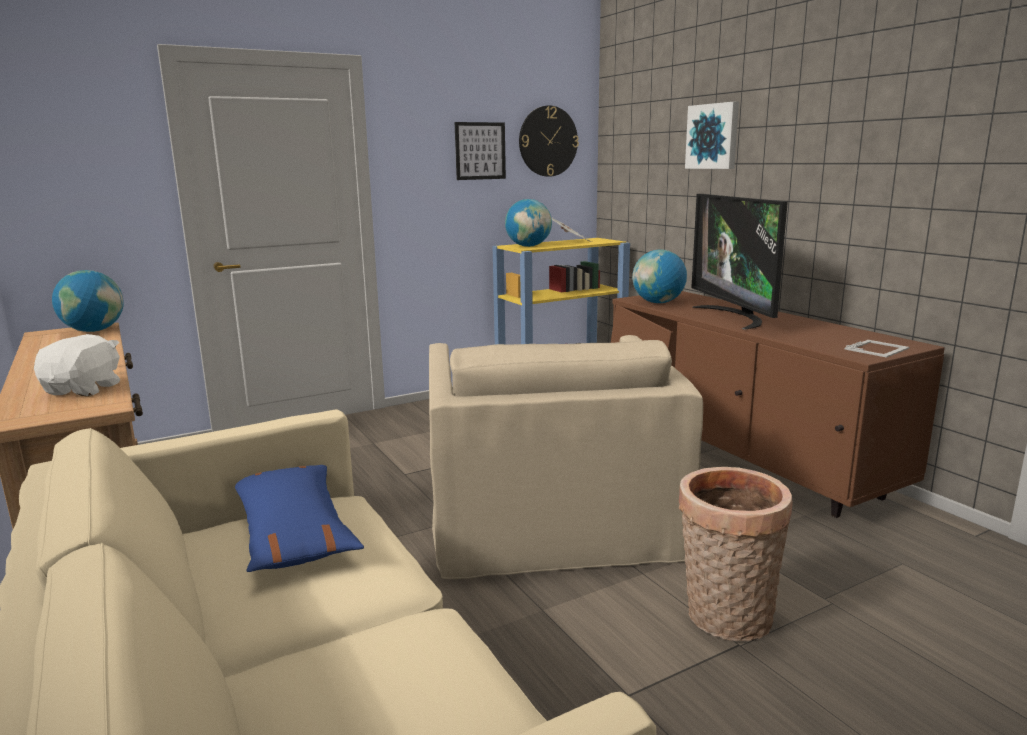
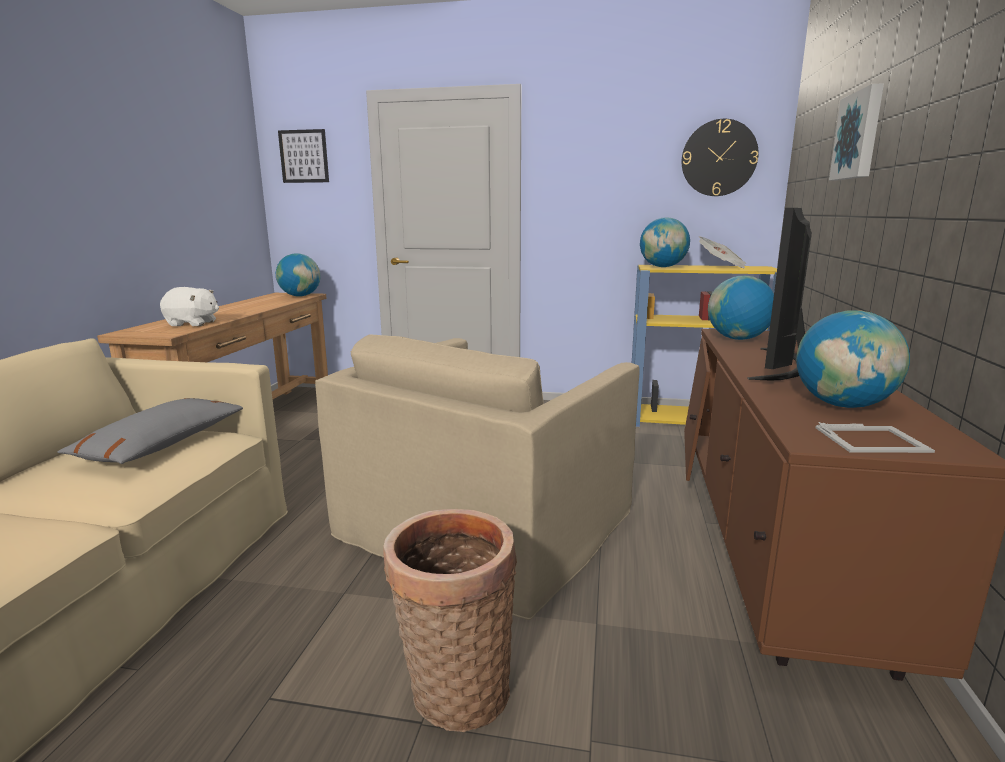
camera: 40 degrees right, 0 degrees up
white plush toy [34,334,120,396] -> white plush toy turned 45 degrees clockwise [160,287,219,326]
blue pillow [235,465,364,572] -> grey pillow [57,398,243,464]
picture [455,122,506,180] -> picture moved to [278,129,329,183]
none -> globe [796,310,910,408]

